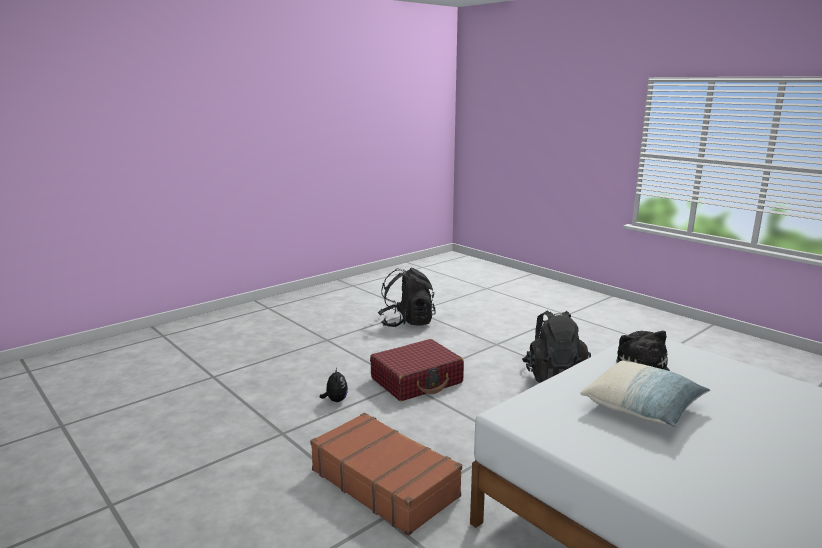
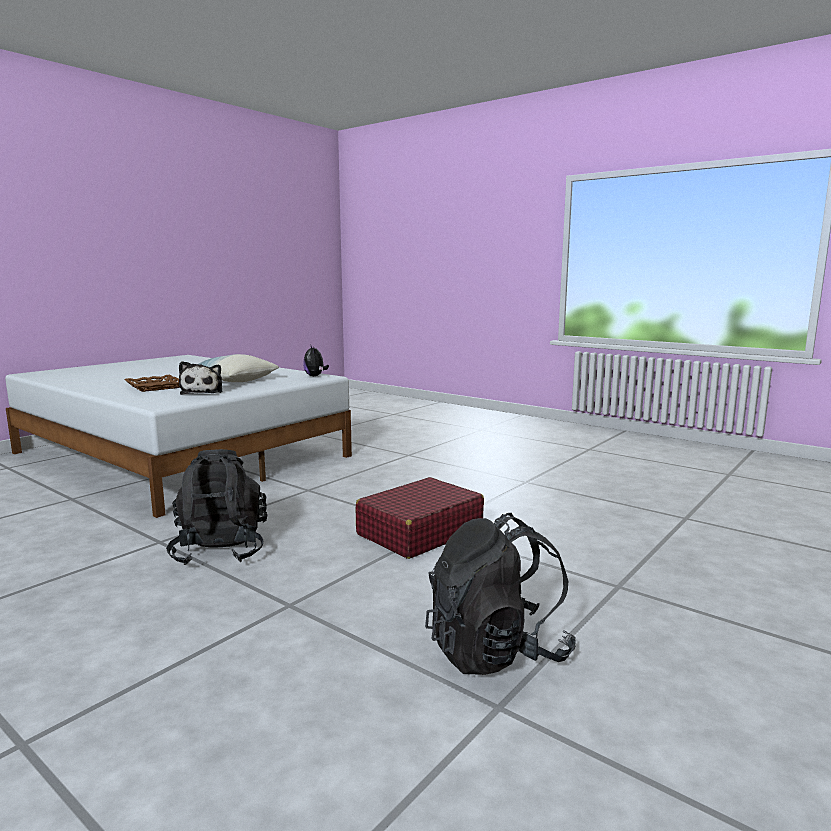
camera: 170 degrees right, 5 degrees down
brown suitcase [310,413,462,536] -> none
plush toy [320,367,348,402] -> plush toy moved to [303,346,329,376]
none -> brown tray [125,375,180,392]

